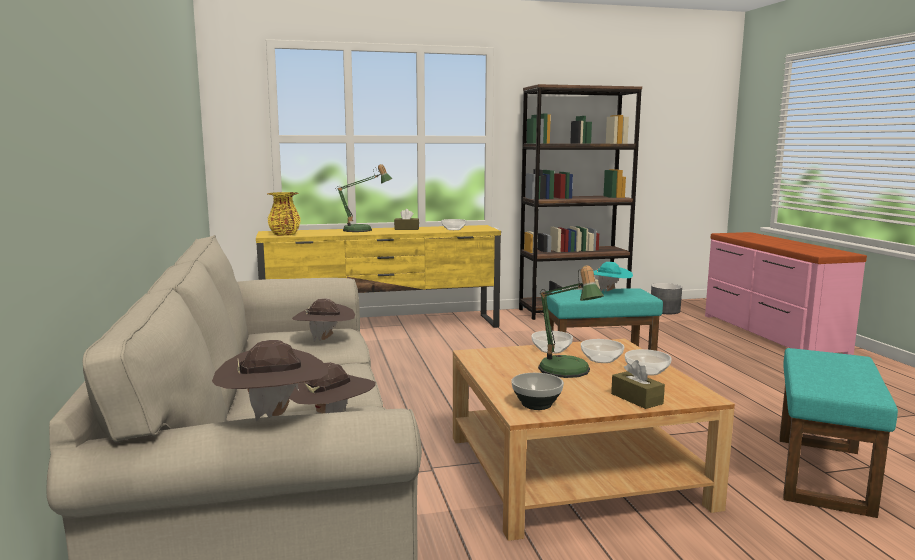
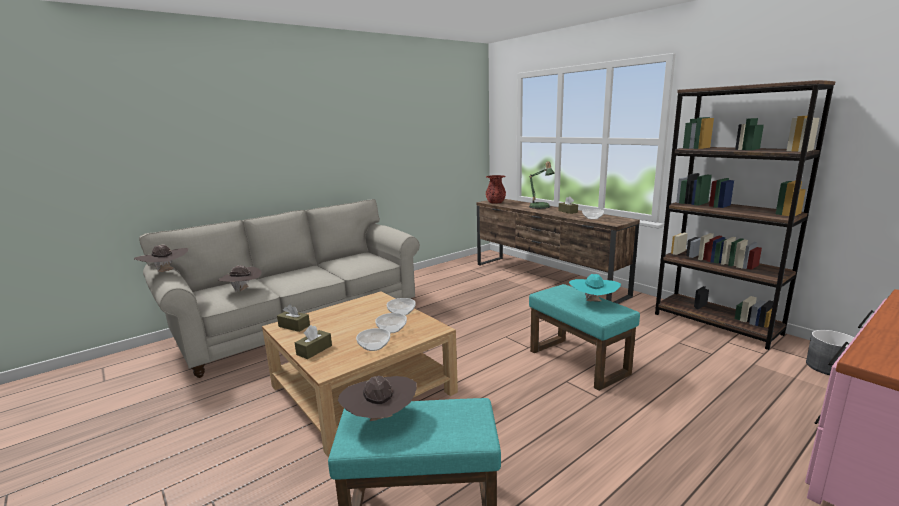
camera: 65 degrees right, 5 degrees up
yellow tv stand [256,225,501,328] -> brown tv stand [476,199,640,304]
yellow vase [267,192,301,236] -> red vase [486,175,506,204]
brown hat [292,299,355,341] -> brown hat moved to [338,376,417,421]
bowl [511,373,564,410] -> brown tissue box [277,304,310,332]
table lamp [538,265,604,378] -> none

